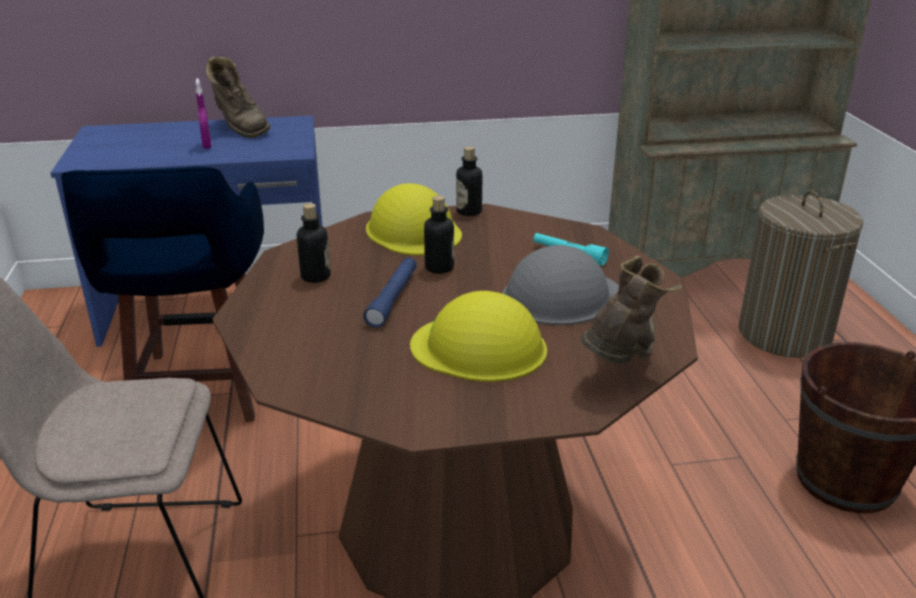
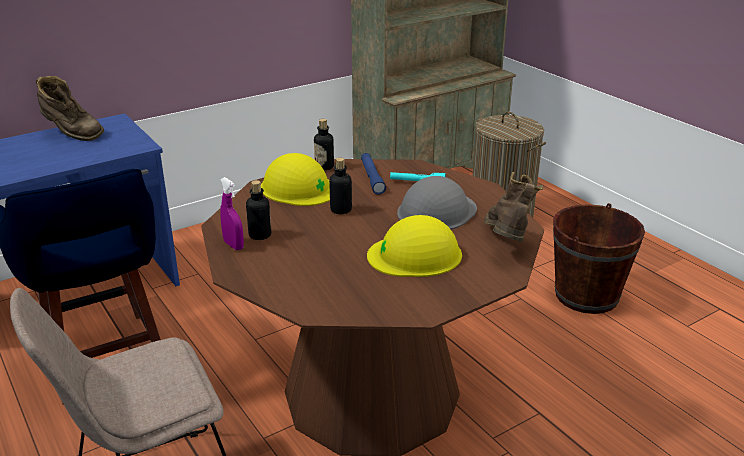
camera: 25 degrees left, 0 degrees up
purple spray bottle [196,78,211,149] -> purple spray bottle moved to [220,177,244,250]
blue flashlight [363,257,417,328] -> blue flashlight moved to [361,153,386,195]

